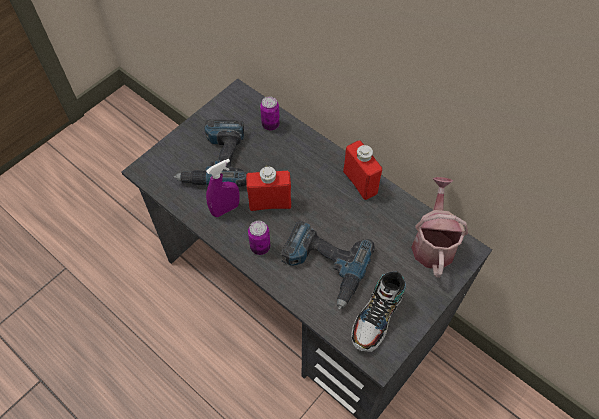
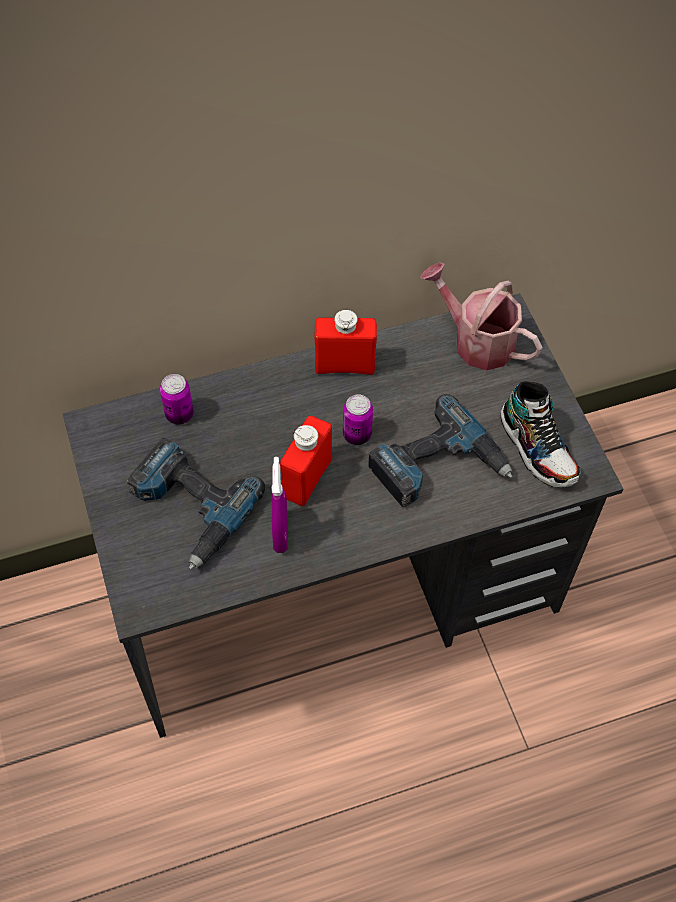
camera: 60 degrees left, 0 degrees up
can [248,221,271,255] -> can moved to [343,394,373,445]

